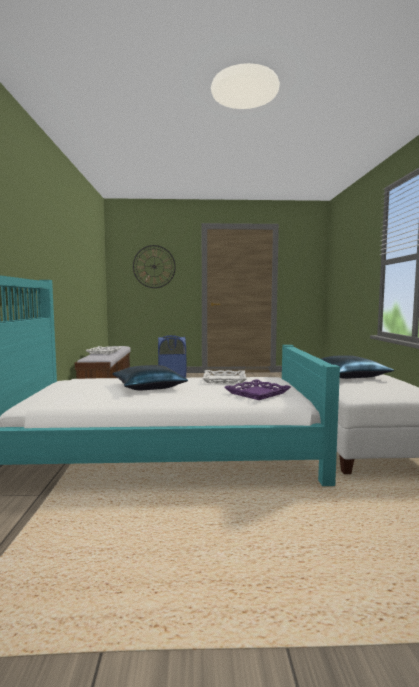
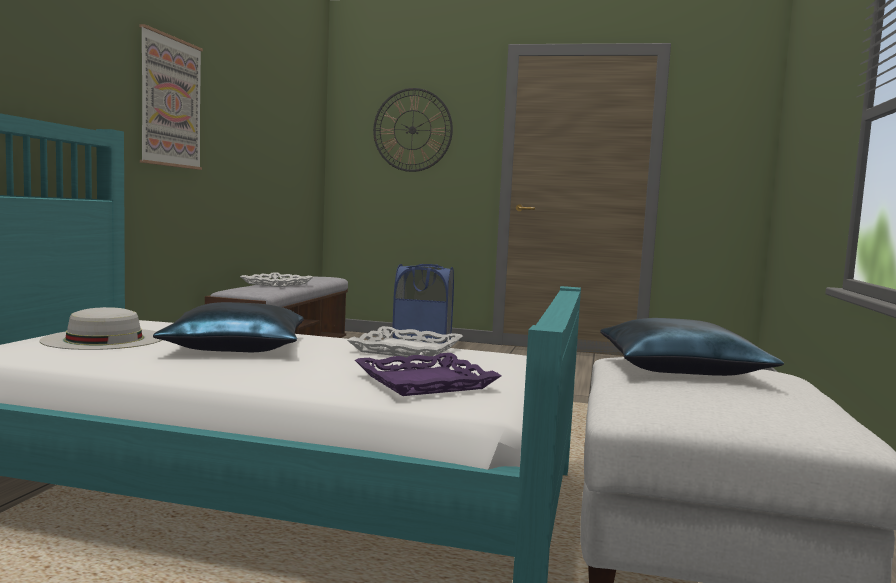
camera: 15 degrees right, 0 degrees up
none -> white hat [39,307,162,350]
none -> picture [139,24,203,170]

